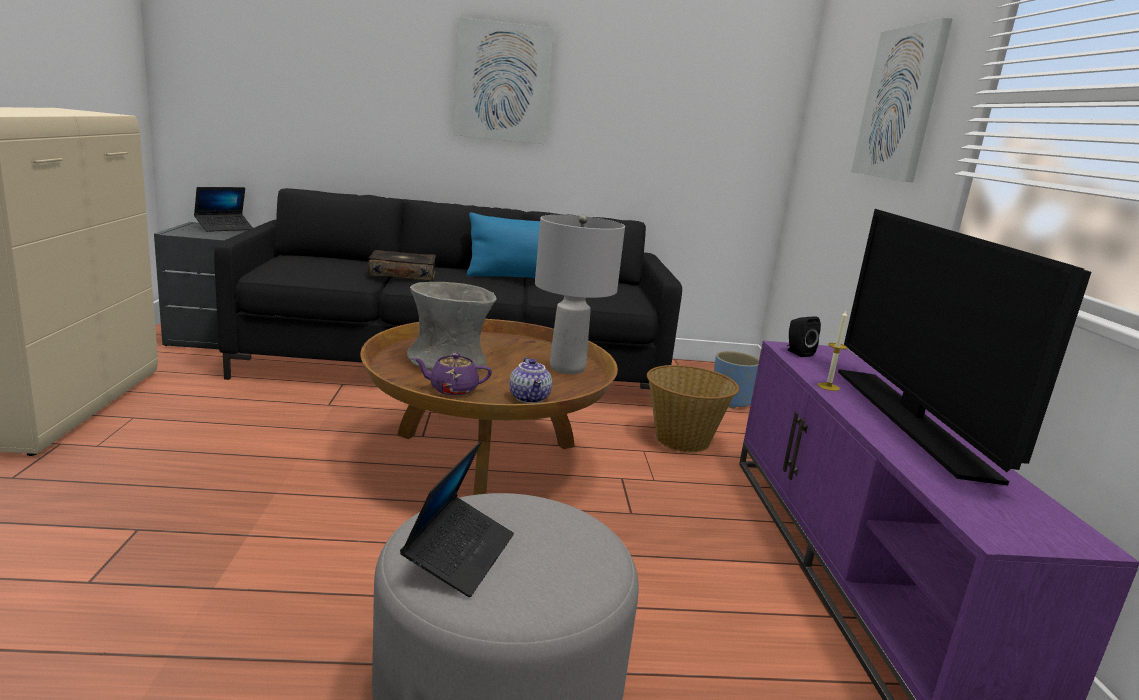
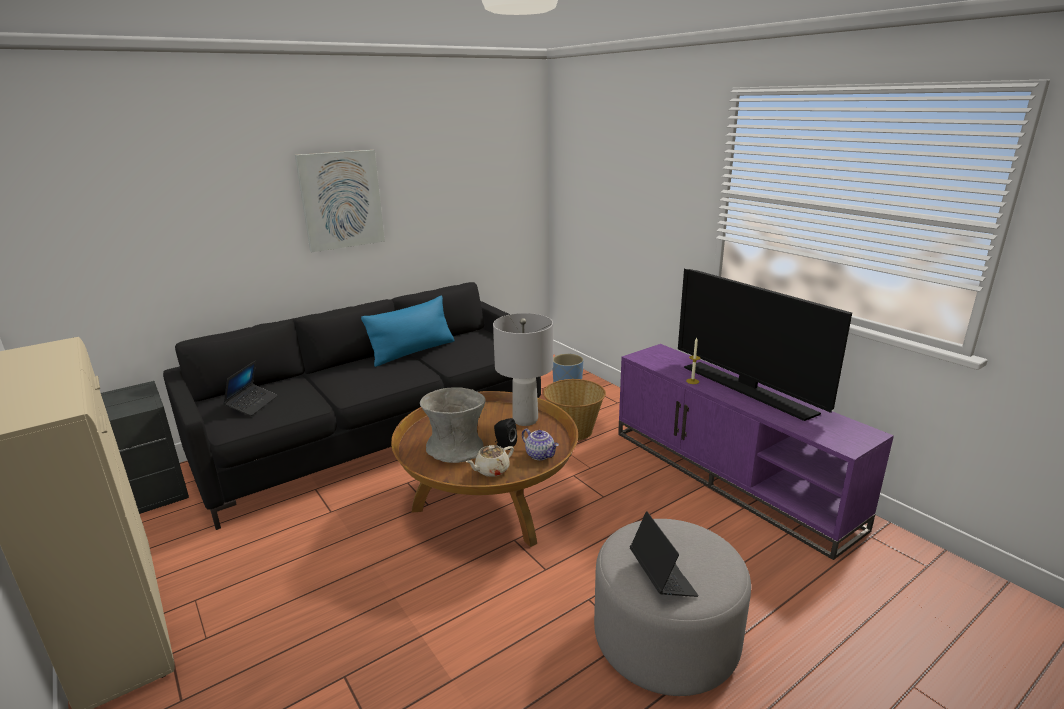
camera: 30 degrees left, 5 degrees up
laptop [194,187,253,232] -> laptop moved to [223,360,278,416]
book [368,250,436,281] -> none
purple teapot [413,353,492,395] -> beige teapot [466,445,514,477]
black speaker [787,316,821,357] -> black speaker moved to [494,418,517,450]
picture [851,18,952,182] -> none

